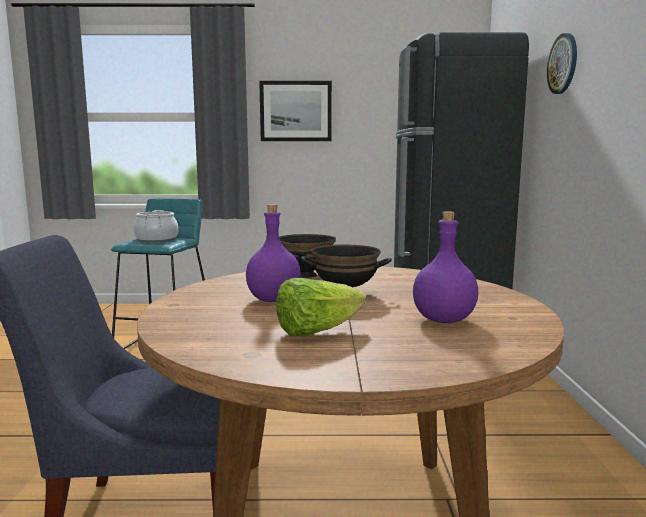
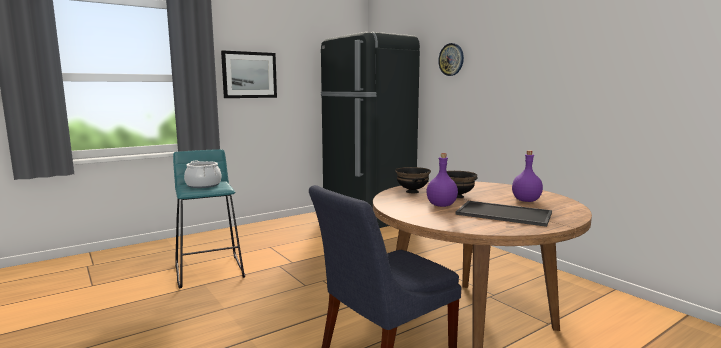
camera: 35 degrees left, 0 degrees up
lettuce [276,278,366,336] -> tray [455,201,552,227]

